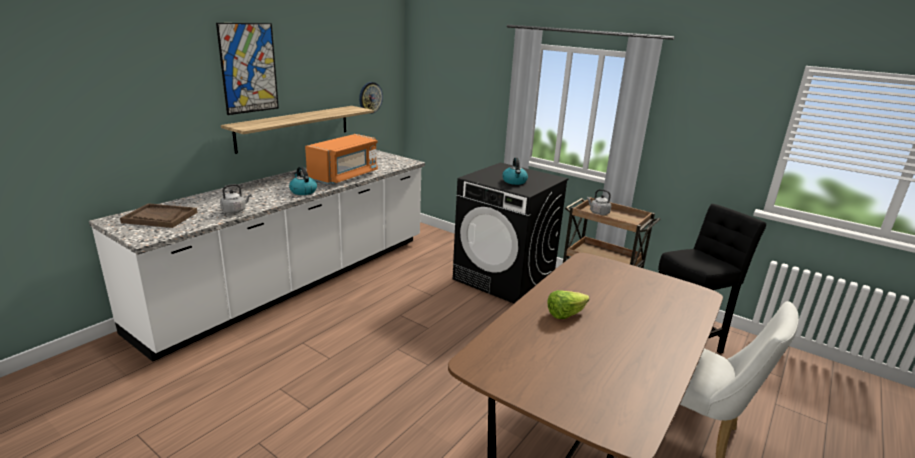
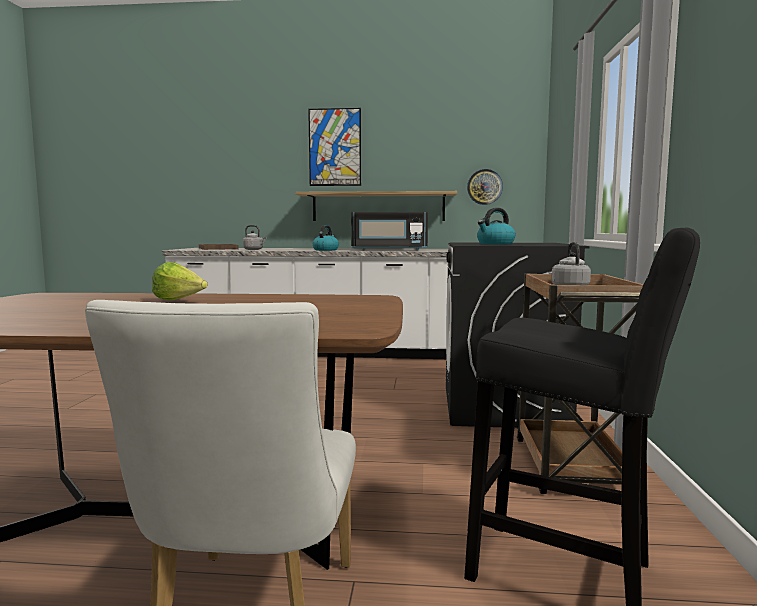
camera: 60 degrees right, 15 degrees down
orange microwave [305,134,378,184] -> black microwave [351,212,428,251]

